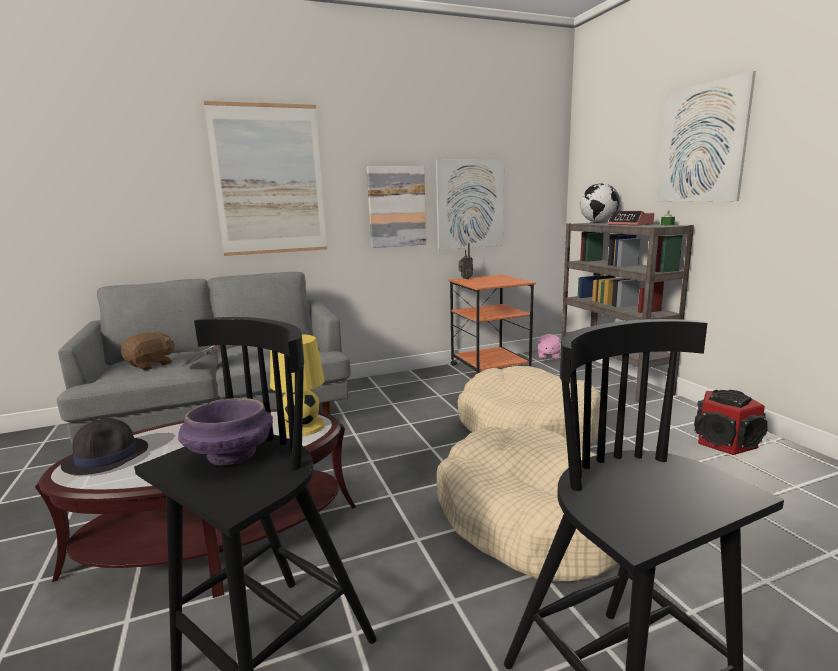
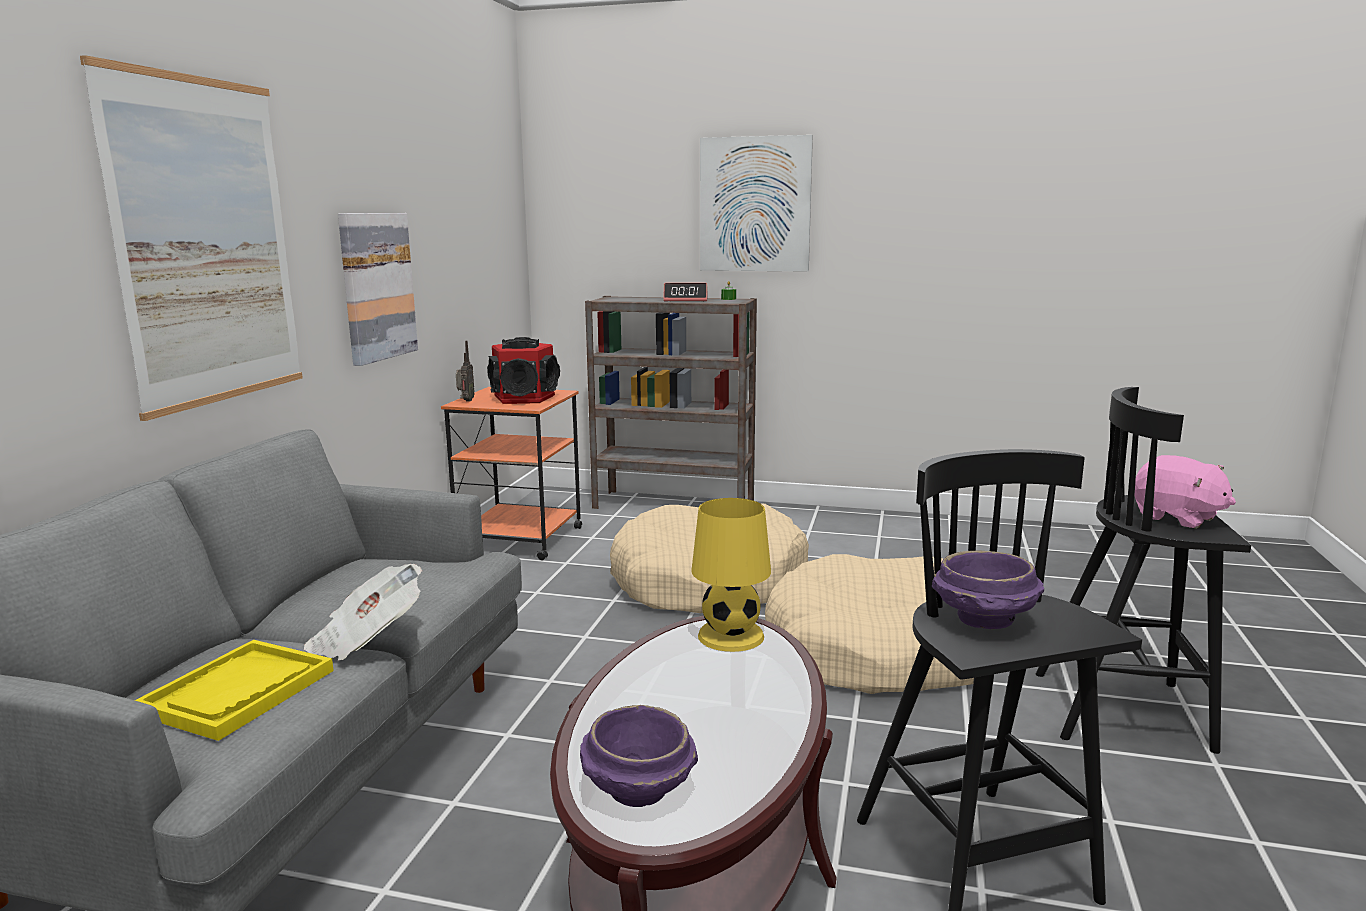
camera: 55 degrees left, 0 degrees up
black hat [61,419,148,475] -> purple bowl [580,705,698,807]
brown plush toy [121,332,175,370] -> yellow tray [135,640,334,741]
picture [436,159,504,250] -> none
pink plush toy [537,334,561,360] -> pink plush toy moved to [1134,455,1236,529]
globe [580,183,620,223] -> none
speaker [694,390,767,455] -> speaker moved to [487,337,560,404]

